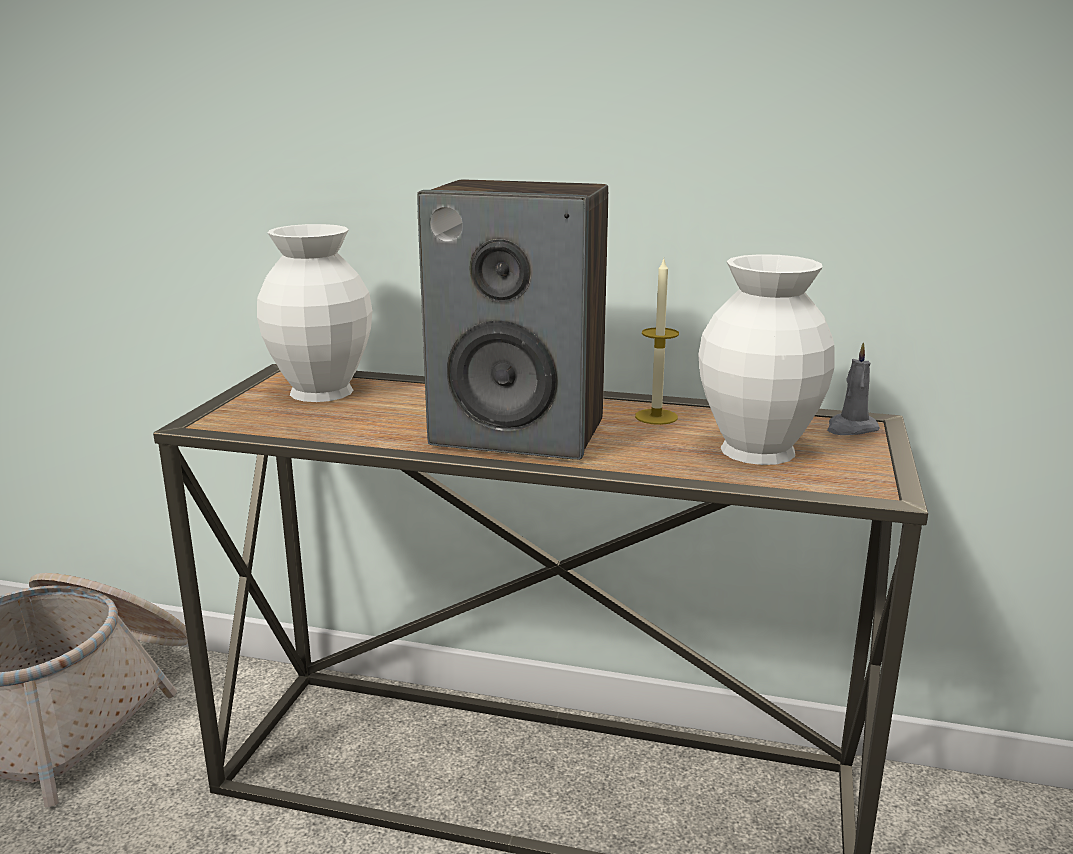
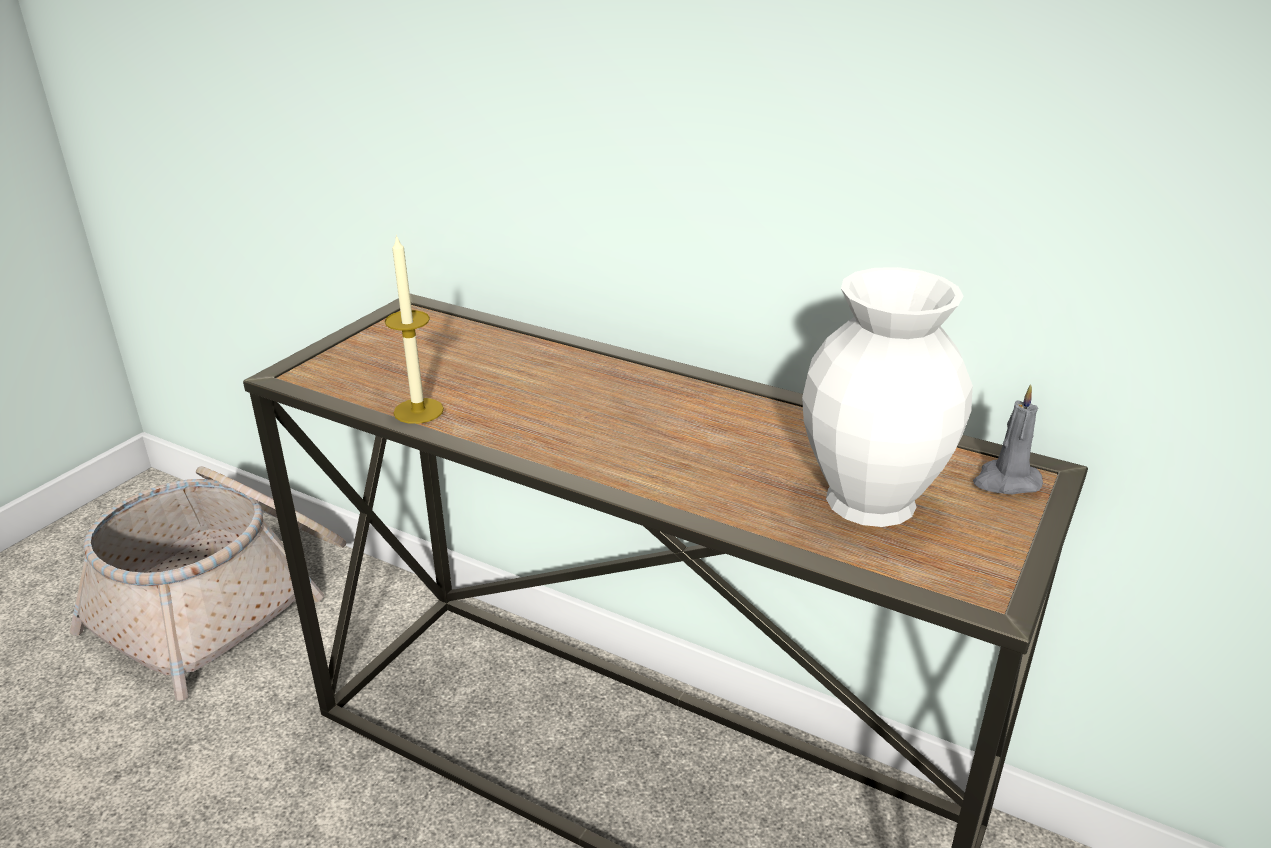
camera: 15 degrees right, 10 degrees up
white vase [257,224,372,402] -> none
speaker [417,180,608,460] -> none
candle [635,259,679,425] -> candle moved to [385,234,444,424]

